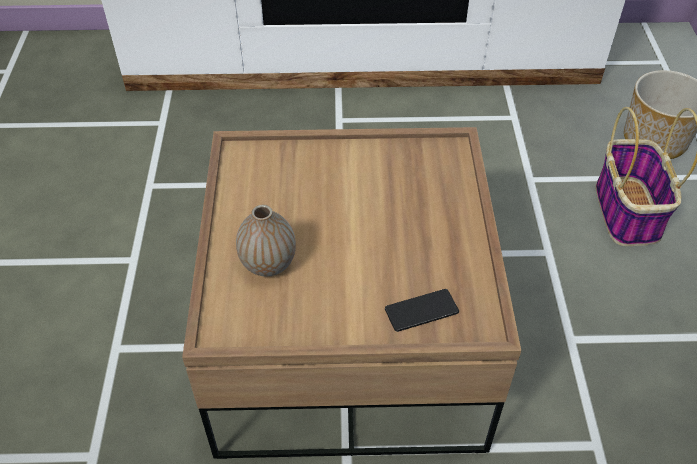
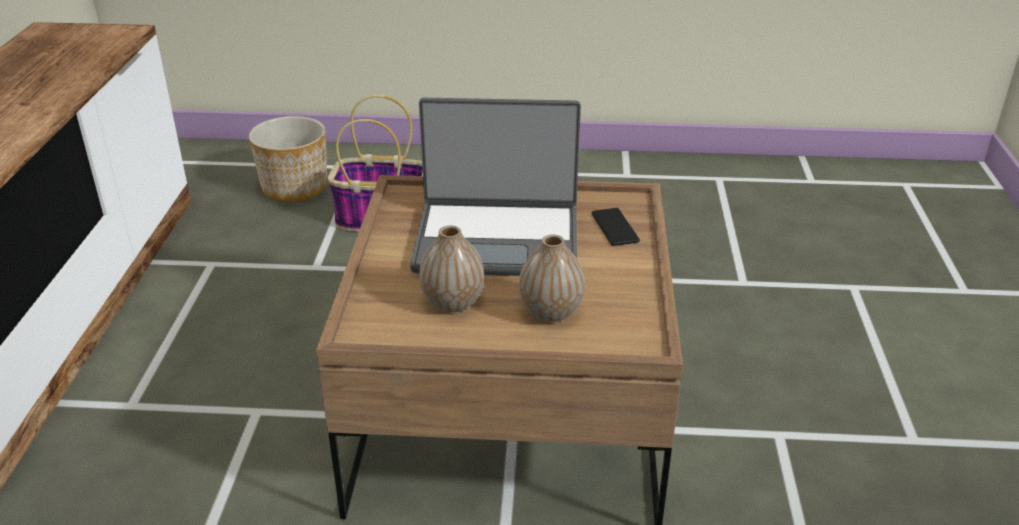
camera: 85 degrees left, 15 degrees down
none -> laptop [410,98,581,276]
none -> vase [419,225,484,312]

